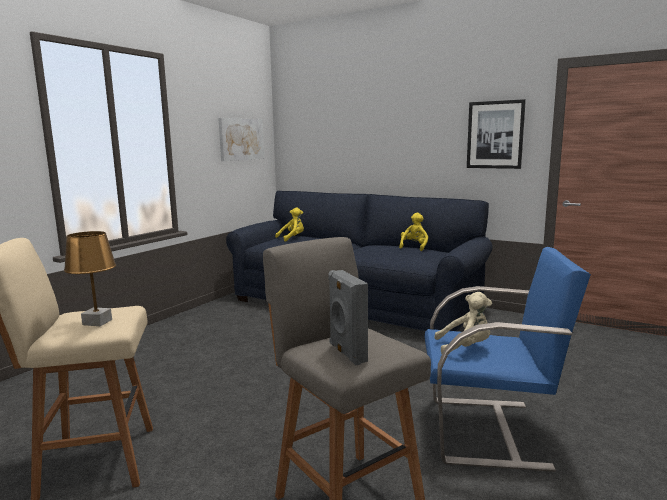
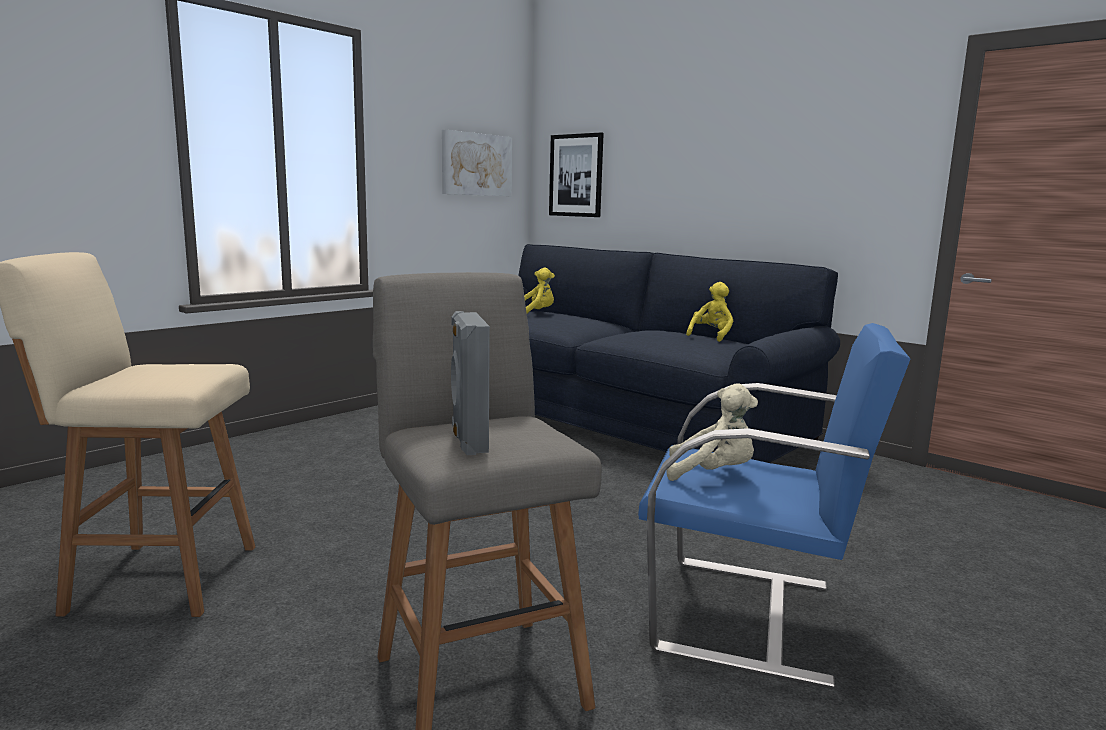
camera: 10 degrees right, 0 degrees up
brown table lamp [64,231,116,326] -> none
picture [467,99,526,169] -> picture moved to [549,132,604,217]

